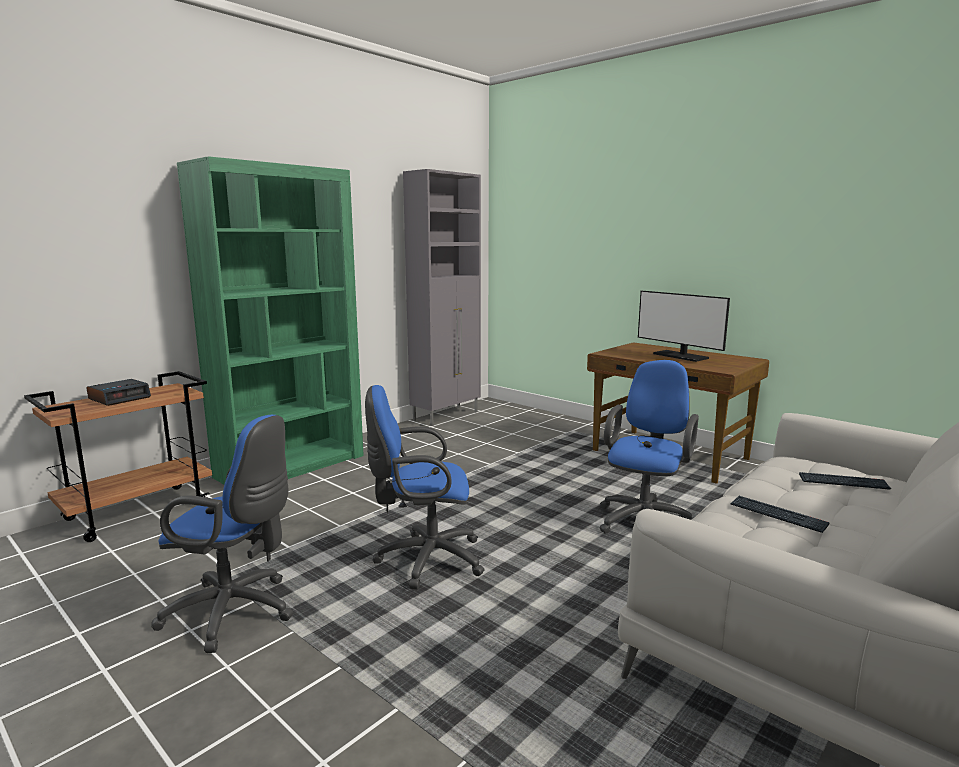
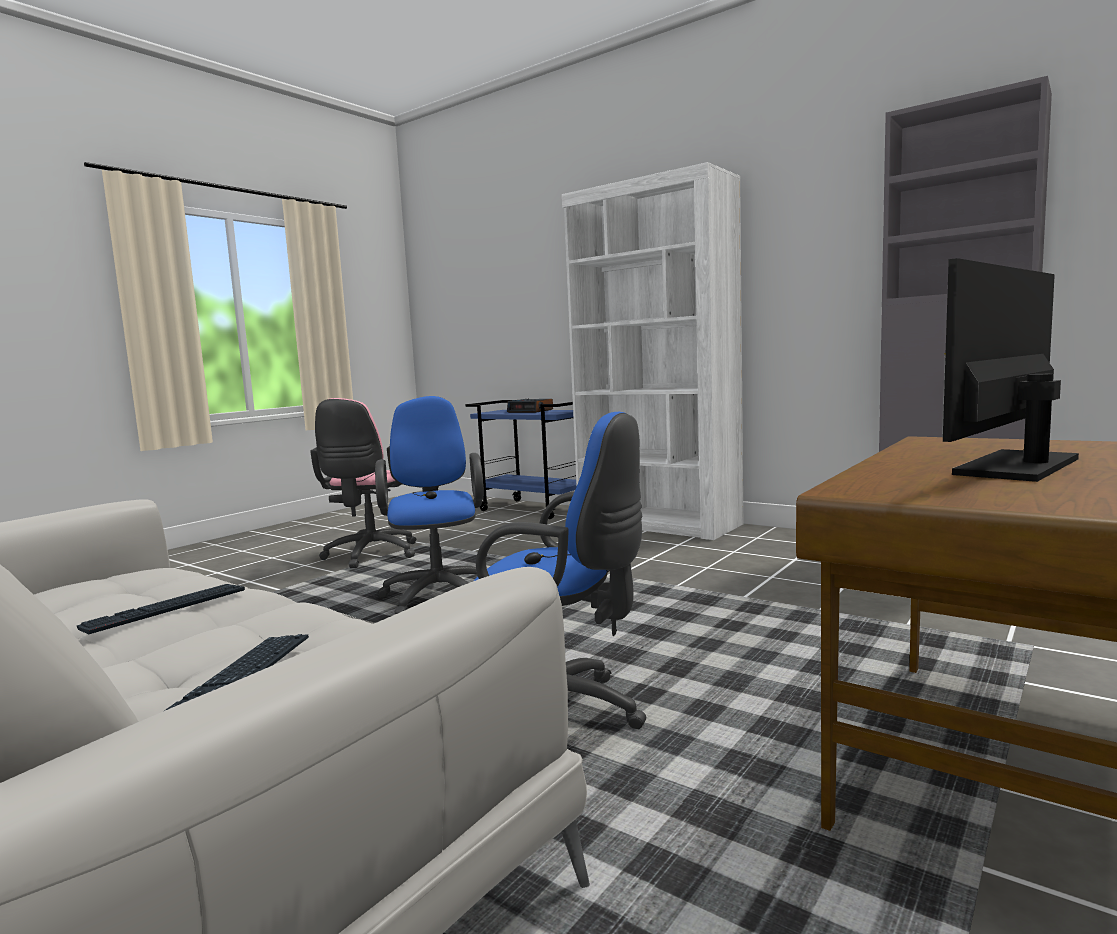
camera: 85 degrees right, 5 degrees down
brown cart [24,371,212,542] -> blue cart [465,400,577,519]
blue office chair [151,415,293,653] -> pink office chair [310,398,417,568]
green bookcase [177,156,364,485] -> white bookcase [562,162,743,540]

